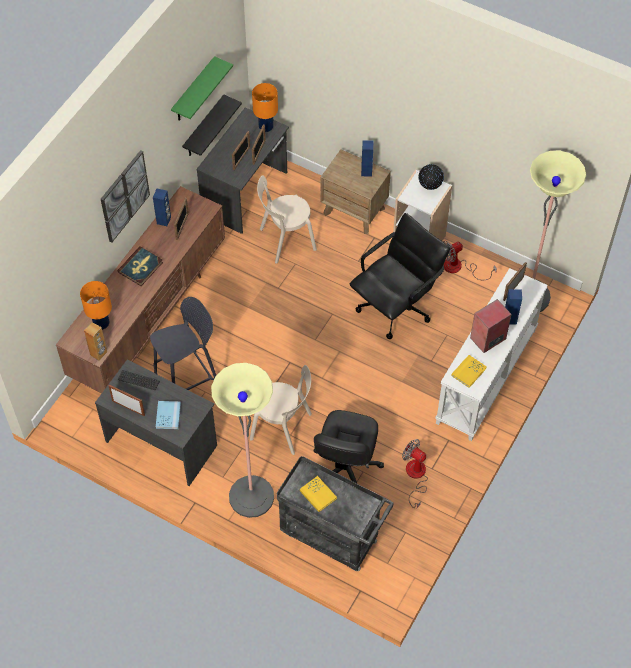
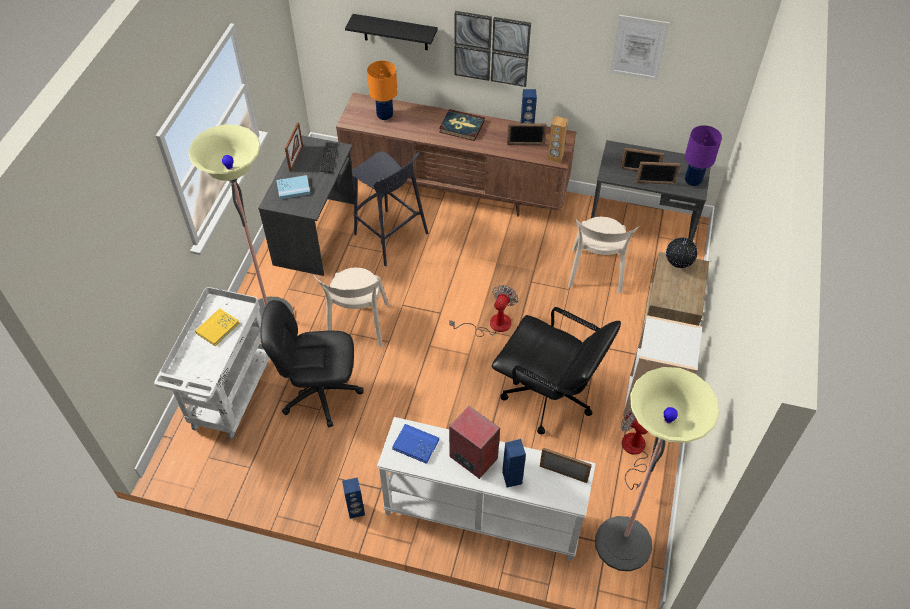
camera: 75 degrees right, 5 degrees down
brown speaker [84,322,107,361] -> brown speaker moved to [548,116,568,163]
green shelf [171,56,233,120] -> picture [610,15,670,80]
black shelf [182,95,242,156] -> black shelf moved to [345,14,438,50]
orange table lamp [252,83,278,132] -> purple table lamp [685,125,722,186]
beige chair [257,175,317,263] -> beige chair turned 135 degrees counterclockwise [568,217,640,294]
black cart [277,456,393,571] -> white cart [154,287,269,439]
blue speaker [361,141,373,177] -> blue speaker moved to [342,477,365,519]
fan [402,439,428,508] -> fan moved to [449,285,518,337]
globe [418,164,444,190] -> globe moved to [666,237,697,268]
yellow book [451,355,487,388] -> blue book [392,424,439,464]

